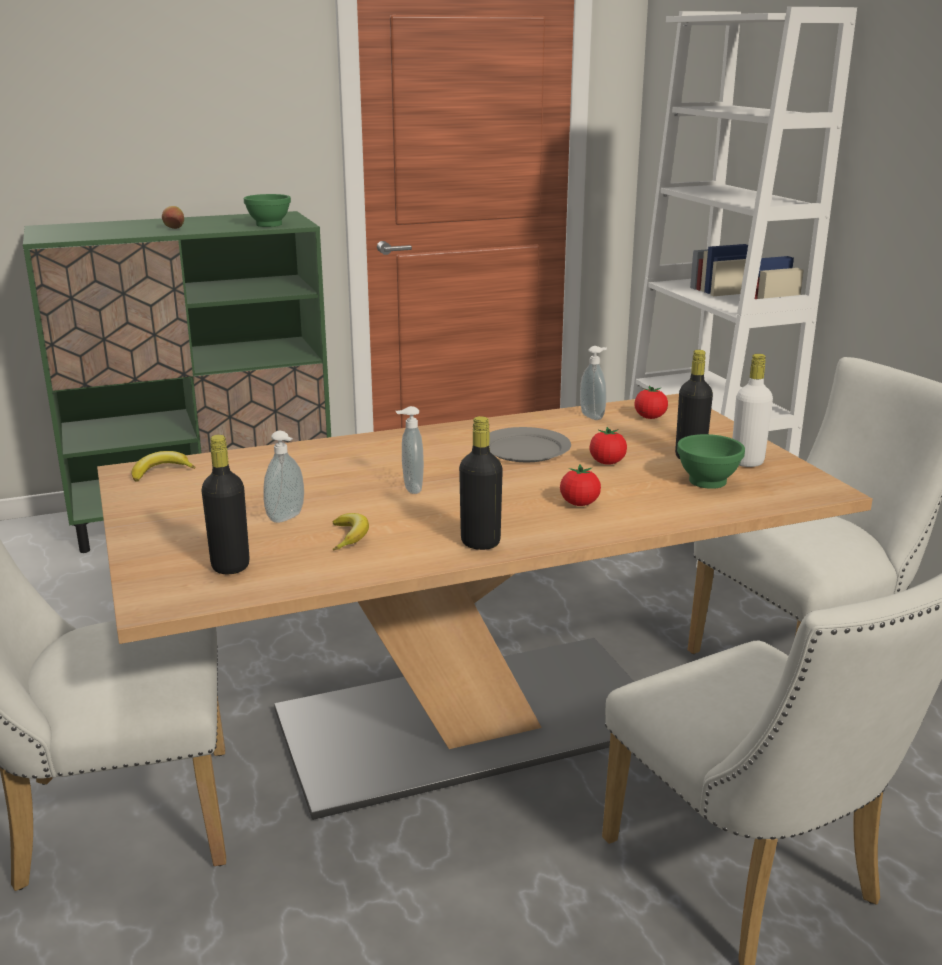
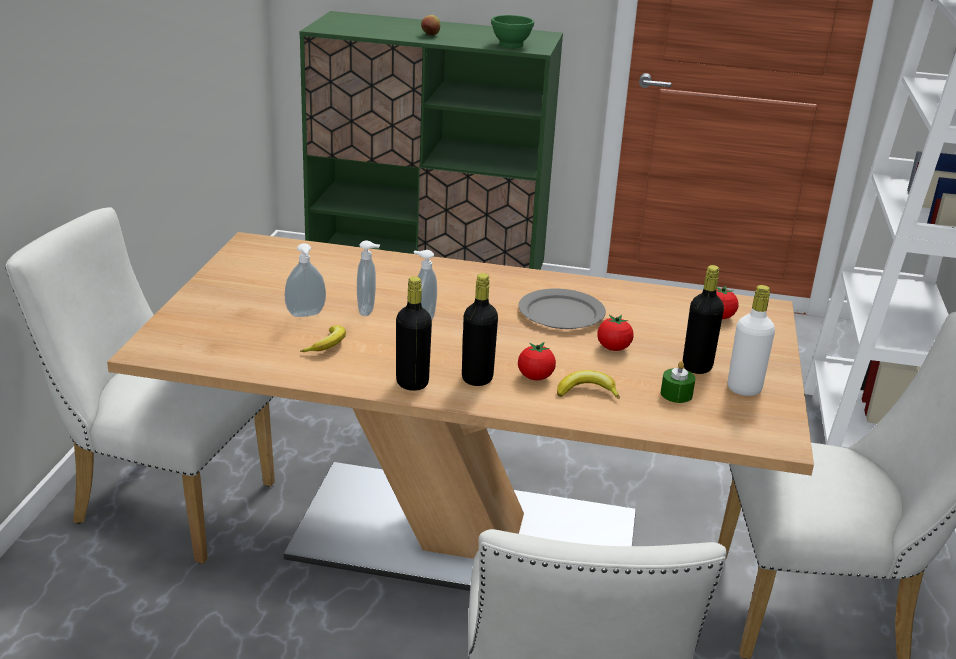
camera: 30 degrees right, 5 degrees up
banana [132,451,196,482] -> banana moved to [557,370,620,399]
black bottle [202,435,249,574] -> black bottle moved to [462,273,498,386]
soap dispenser [580,346,607,420] -> soap dispenser moved to [357,241,380,316]
green bowl [677,434,745,489] -> green candle [661,361,696,403]

